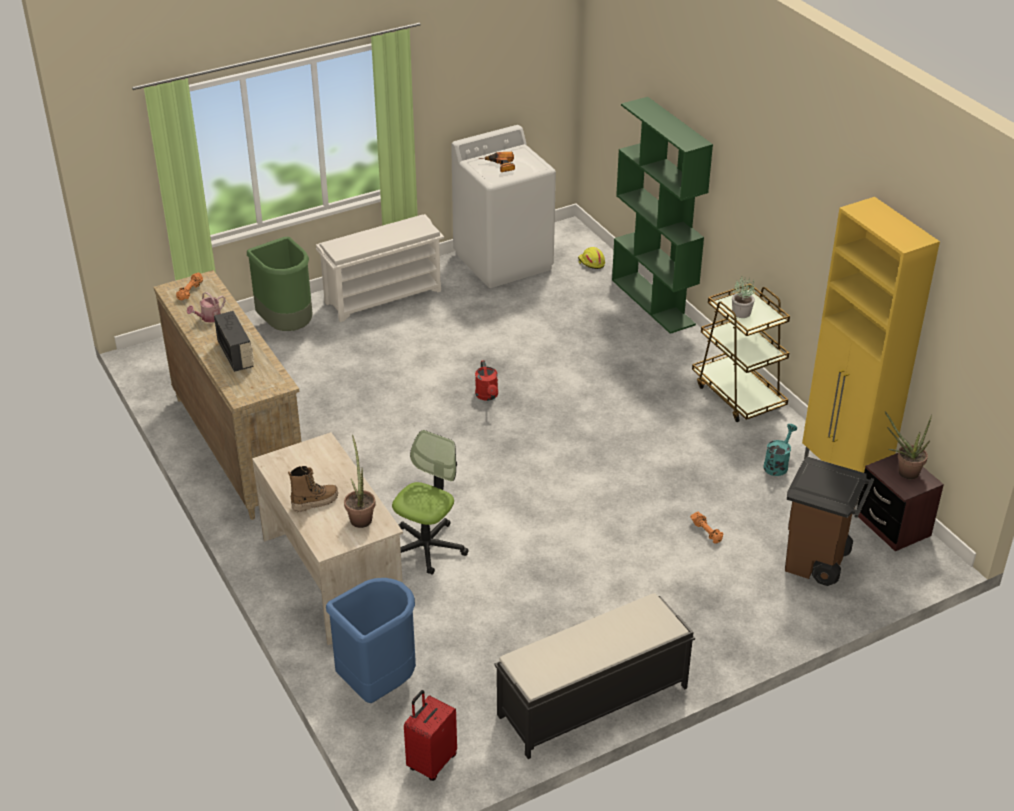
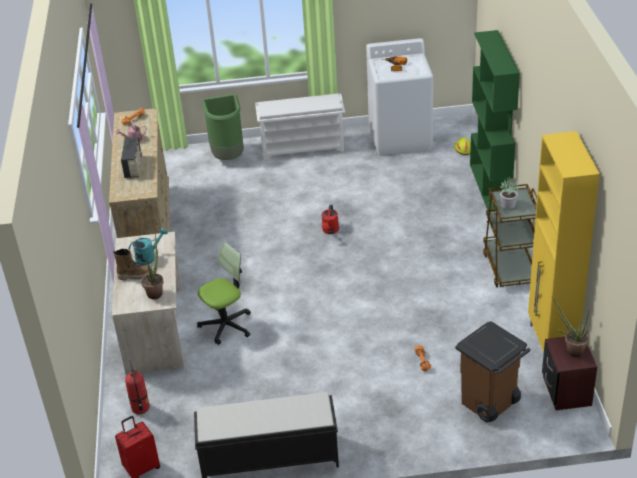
camera: 25 degrees right, 0 degrees up
blue trash can [326,578,416,703] -> fire extinguisher [125,360,150,414]
turquoise watering can [763,424,797,476] -> turquoise watering can moved to [129,228,168,265]

